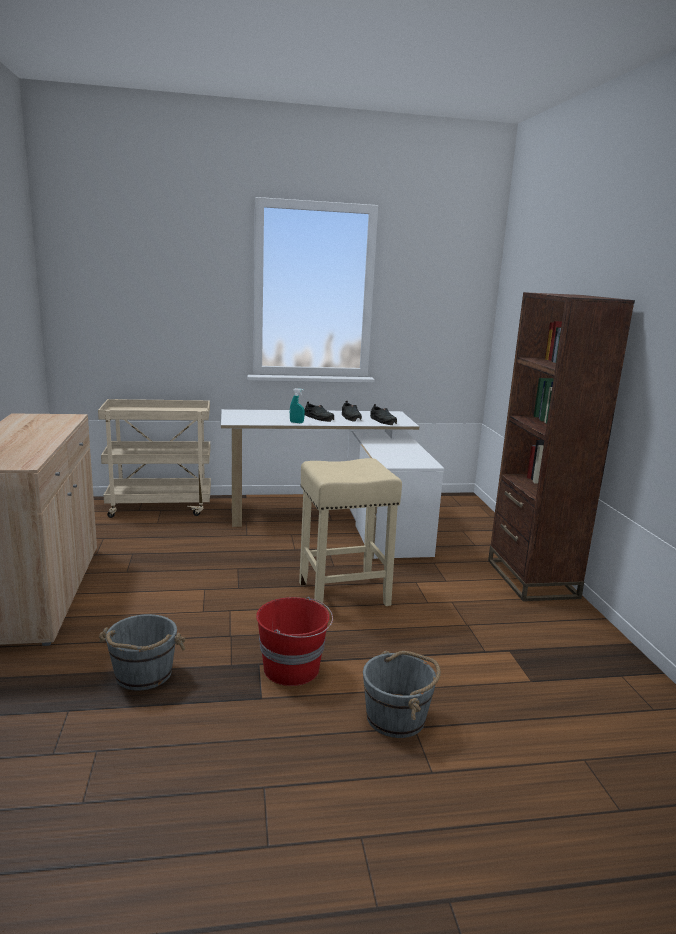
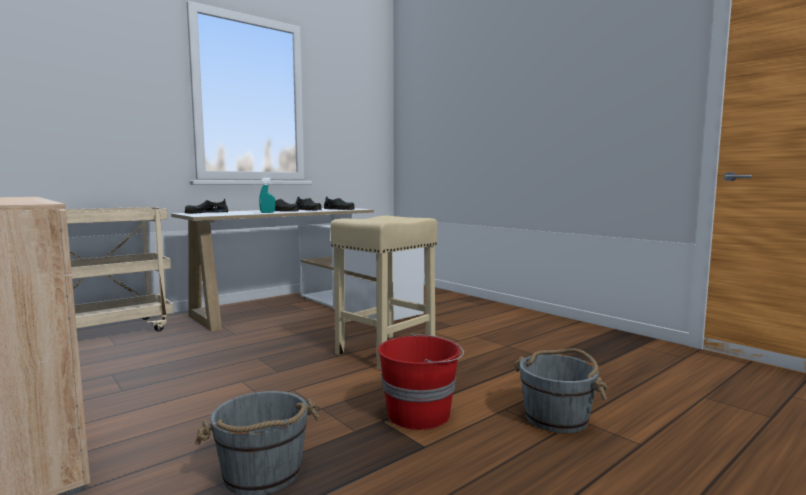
camera: 30 degrees left, 10 degrees down
brown bookcase [488,292,635,601] -> none
none -> black shoe [185,199,228,214]

